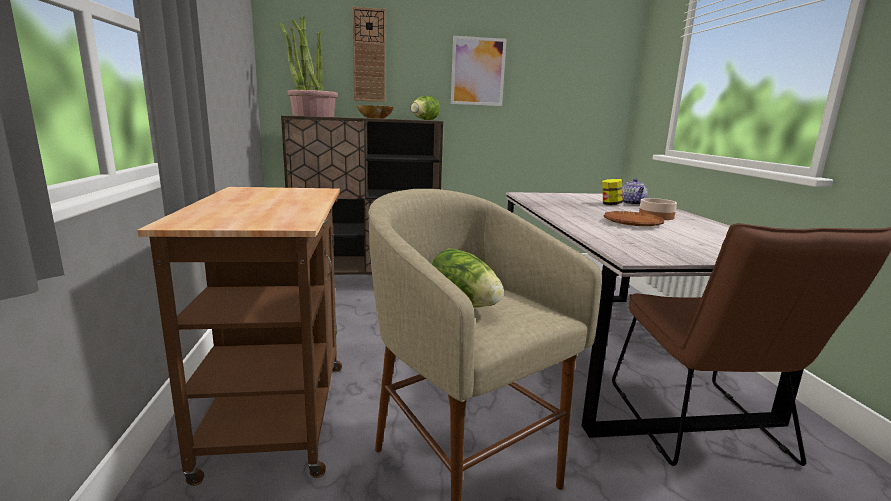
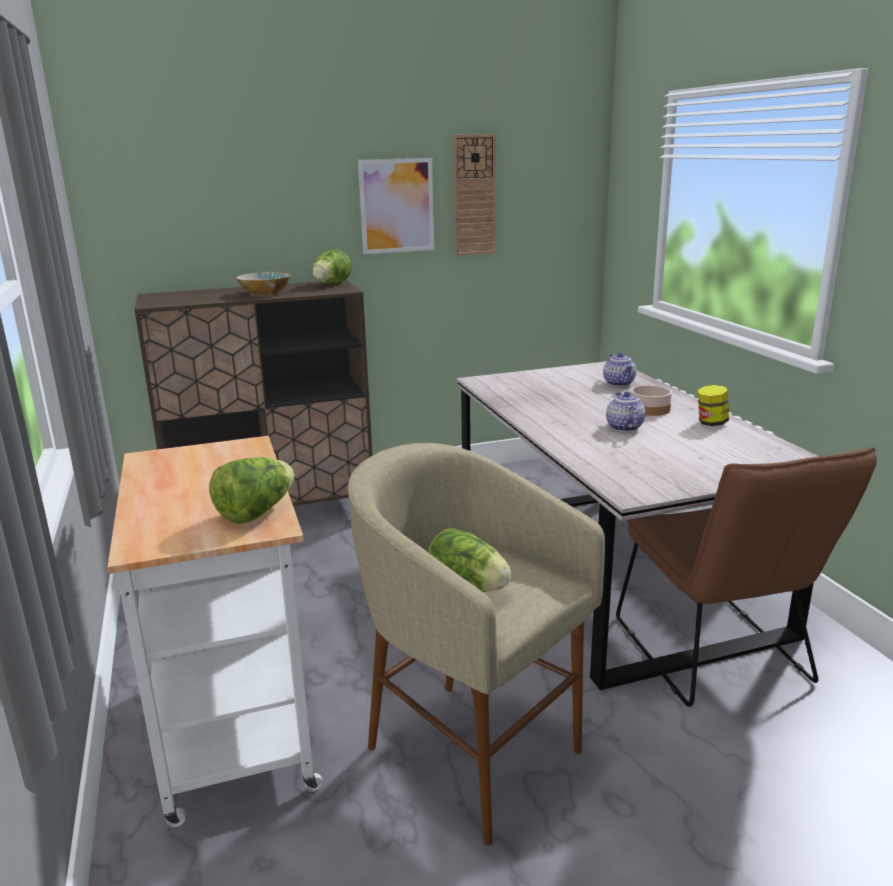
camera: 10 degrees left, 5 degrees up
brown cart [137,187,342,486] -> white cart [108,436,323,827]
potted plant [279,16,338,117] -> none
wall clock [352,7,386,102] -> wall clock moved to [454,134,496,255]
jar [602,179,623,205] -> jar moved to [698,385,729,426]
brown plate [604,211,664,226] -> teapot [606,392,646,432]
none -> lettuce [209,457,294,523]

